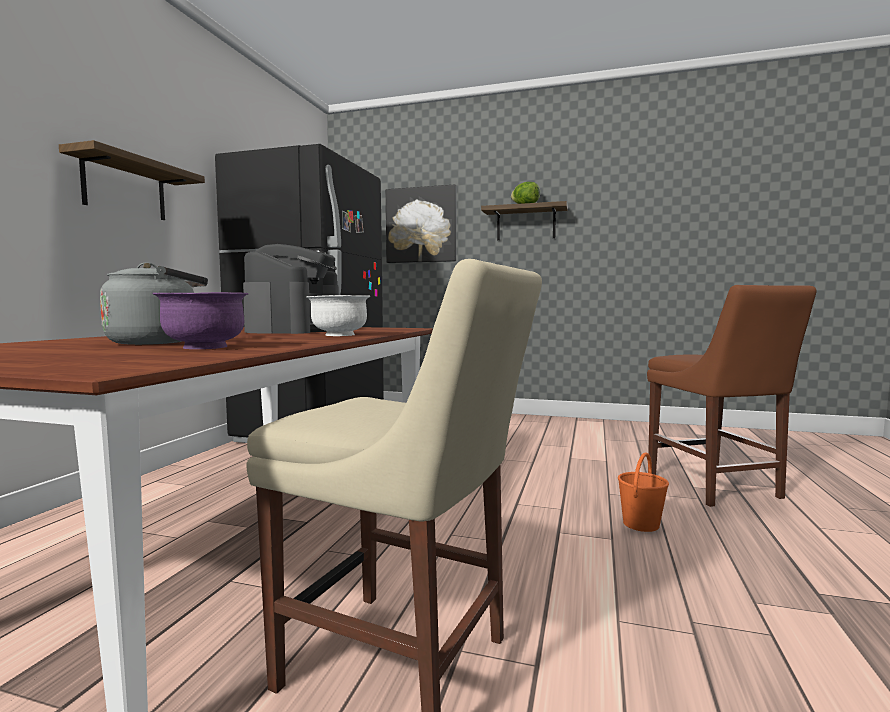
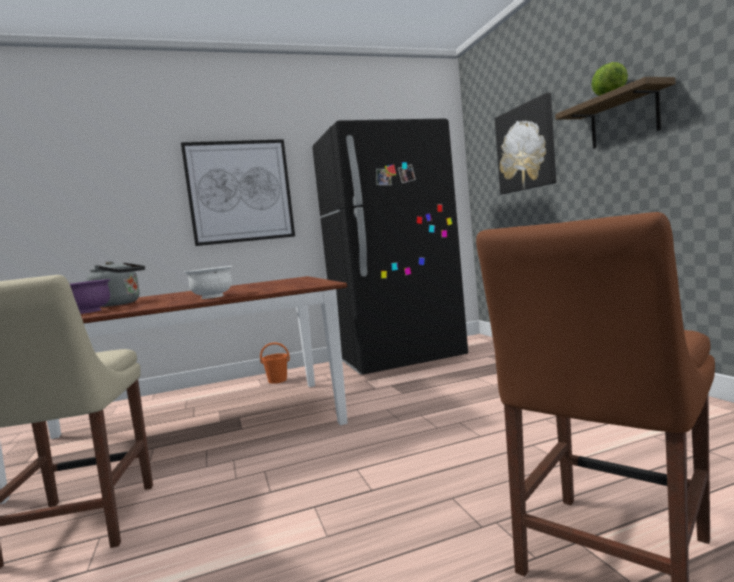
camera: 55 degrees right, 0 degrees up
shelf [59,140,205,220] -> picture [181,139,295,246]
coffee machine [243,244,339,334] -> none
orange bucket [618,452,669,532] -> orange bucket moved to [260,342,290,384]

